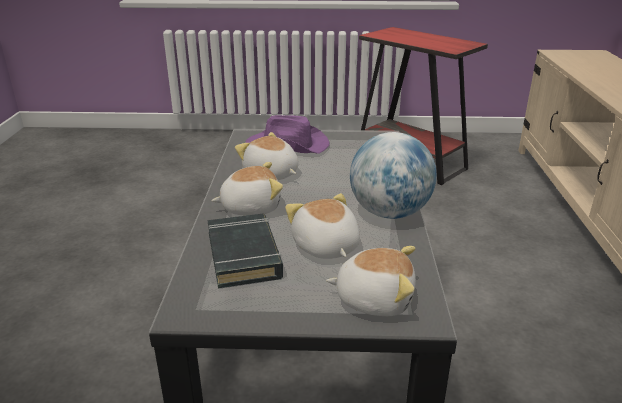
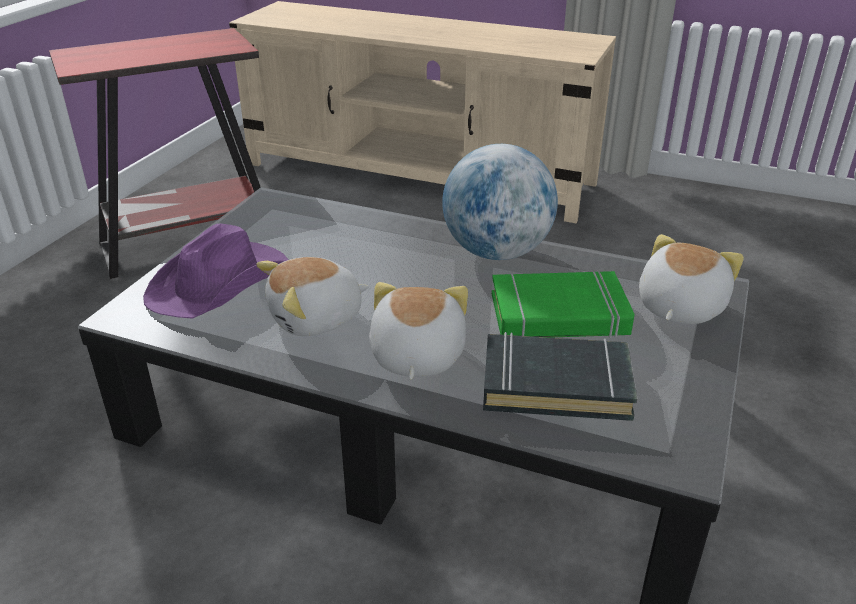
camera: 70 degrees left, 5 degrees up
plush toy [285,193,360,259] -> green book [492,271,635,338]

